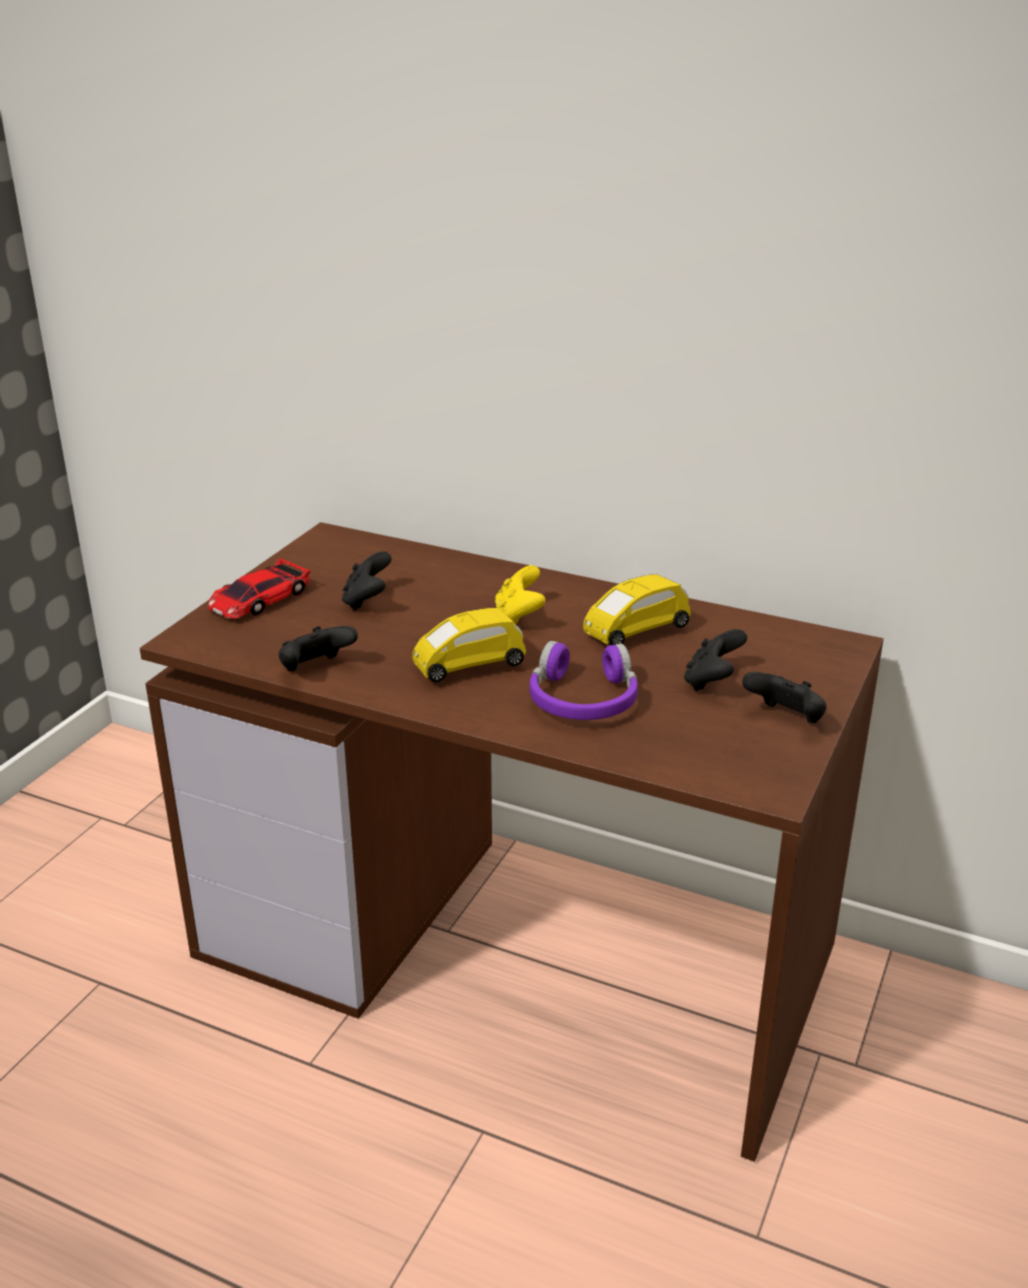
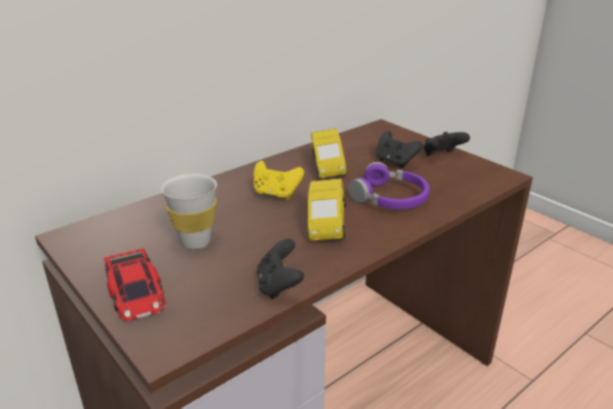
camera: 65 degrees left, 0 degrees up
black game controller [342,551,392,611] -> white cup [161,174,217,250]

